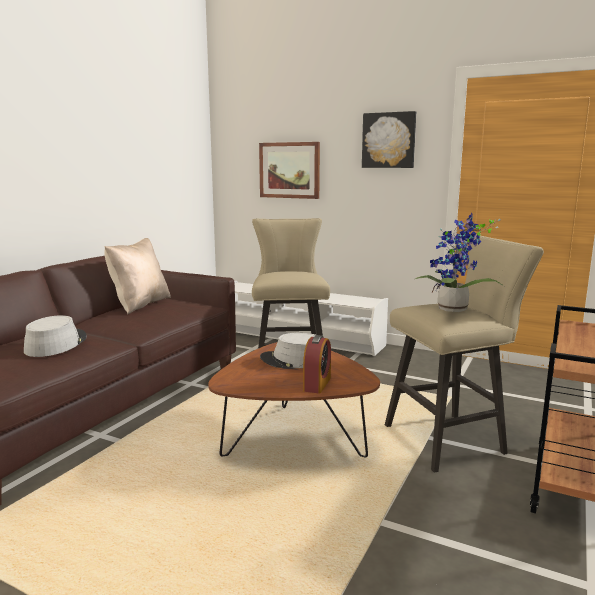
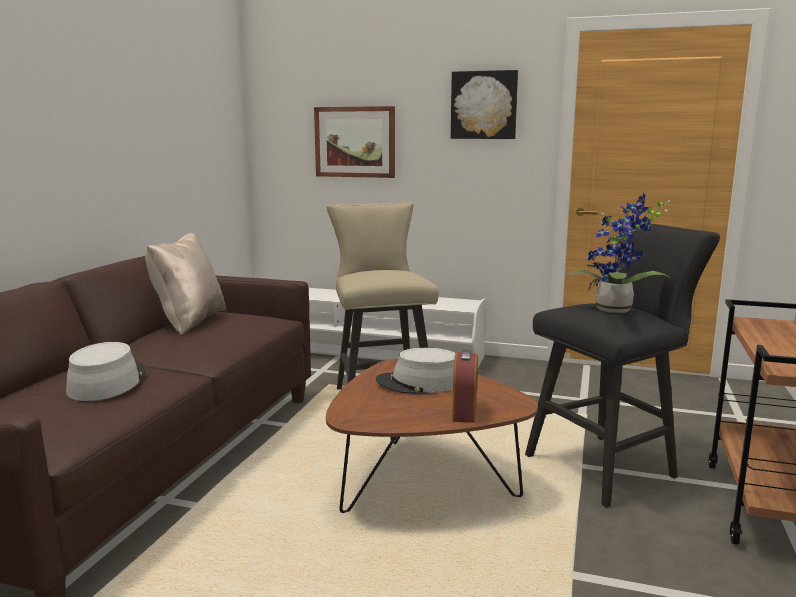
camera: 10 degrees left, 0 degrees up
beige stool [385,235,544,473] -> black stool [525,220,720,508]

